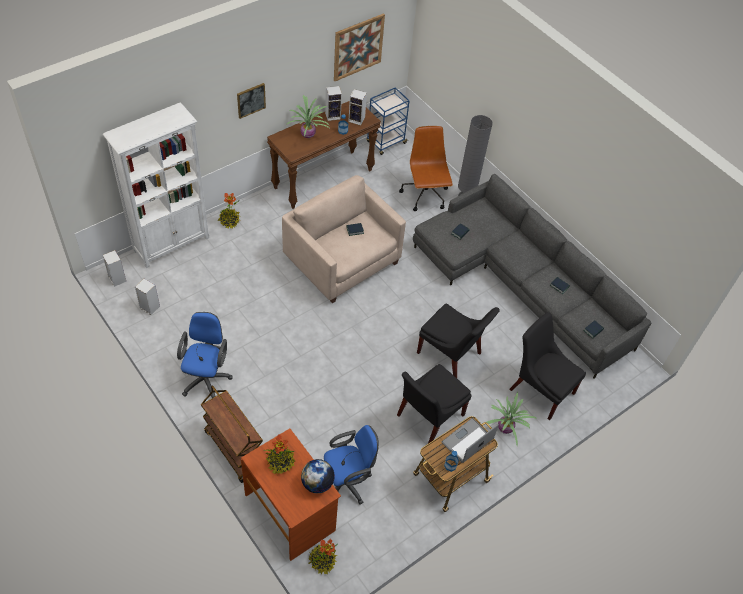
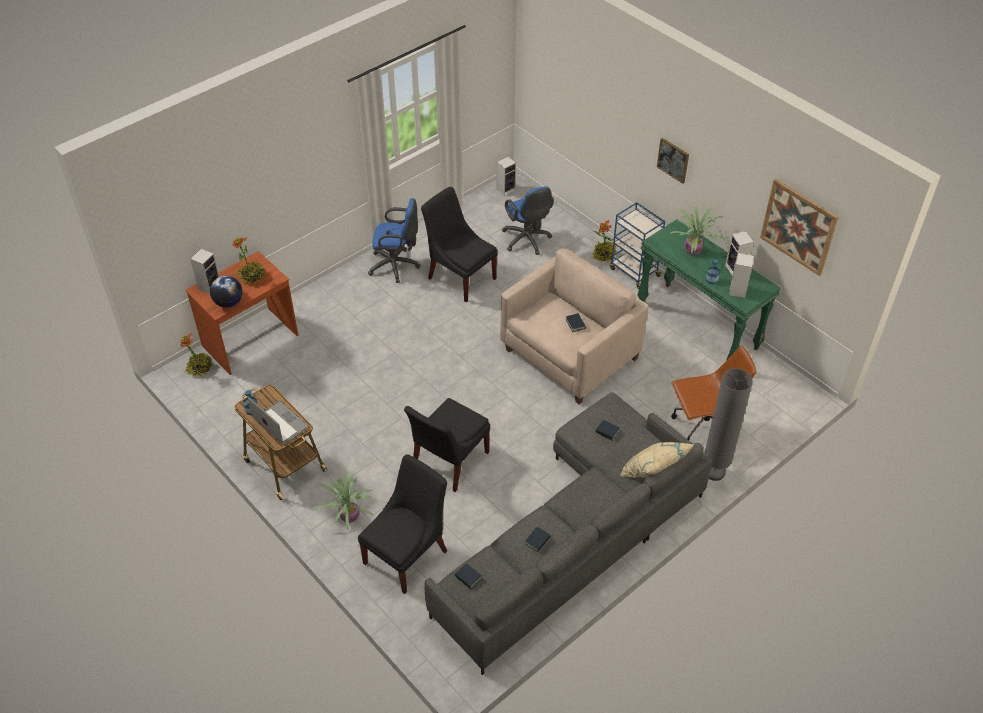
camera: 90 degrees right, 5 degrees down
white bookcase [103,102,209,268] -> none
speaker [135,279,160,315] -> speaker moved to [190,249,220,294]
brown cart [201,385,263,483] -> none
brown console table [267,101,381,209] -> green console table [638,219,781,361]
blue office chair [324,425,379,505] -> blue office chair moved to [502,186,554,255]
blue cart [366,87,410,155] -> blue cart moved to [610,202,665,289]
black chair [397,364,472,444] -> black chair moved to [421,187,498,302]
none -> beige pillow [621,442,695,478]

